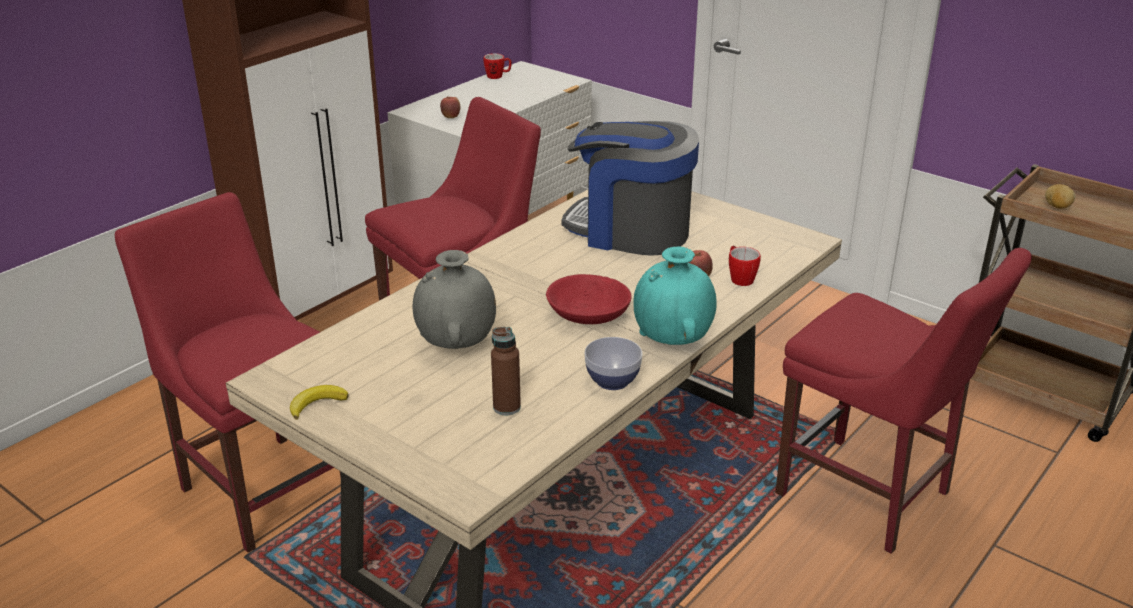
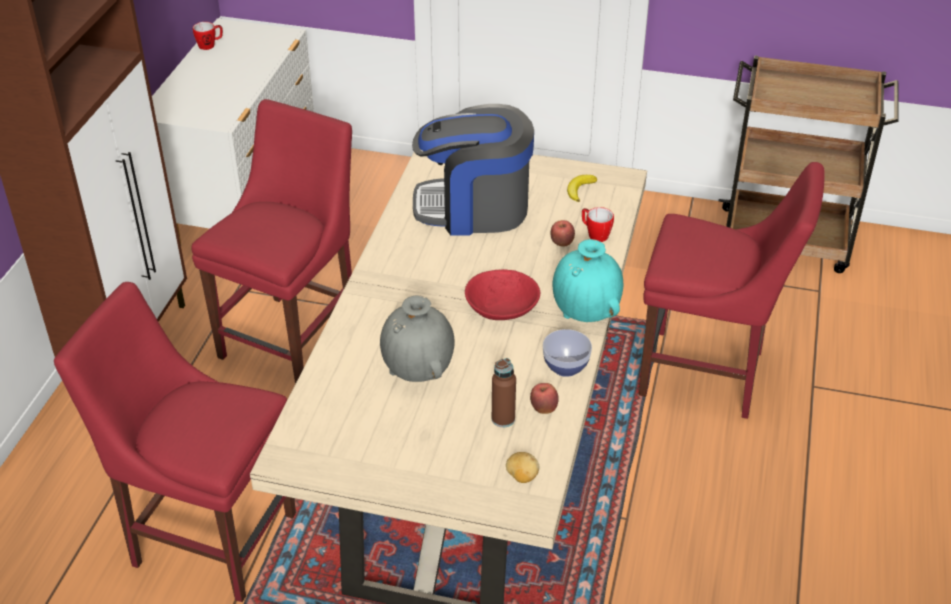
camera: 25 degrees left, 10 degrees up
banana [290,385,348,420] -> banana moved to [567,175,597,202]
apple [440,96,460,118] -> apple moved to [530,383,559,414]
potato [1045,184,1075,209] -> potato moved to [506,452,539,483]

